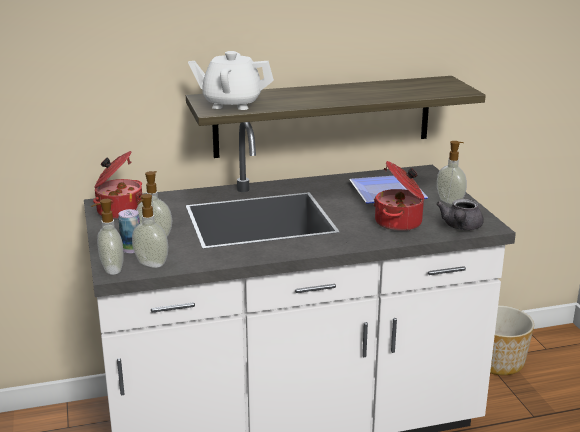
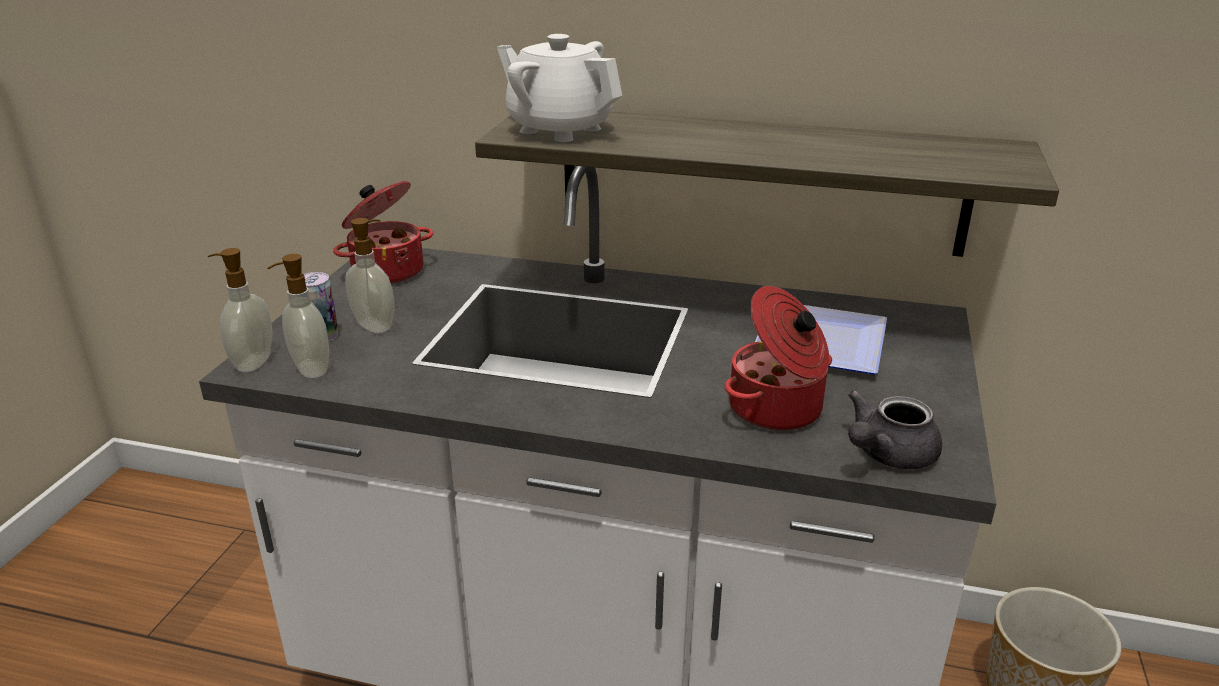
camera: 30 degrees right, 5 degrees up
soap dispenser [437,141,467,205] -> none

